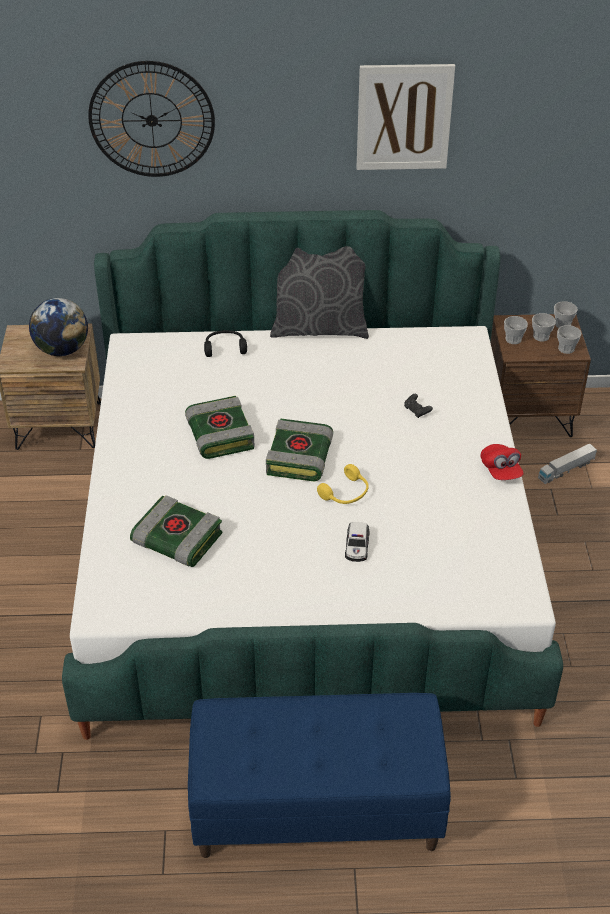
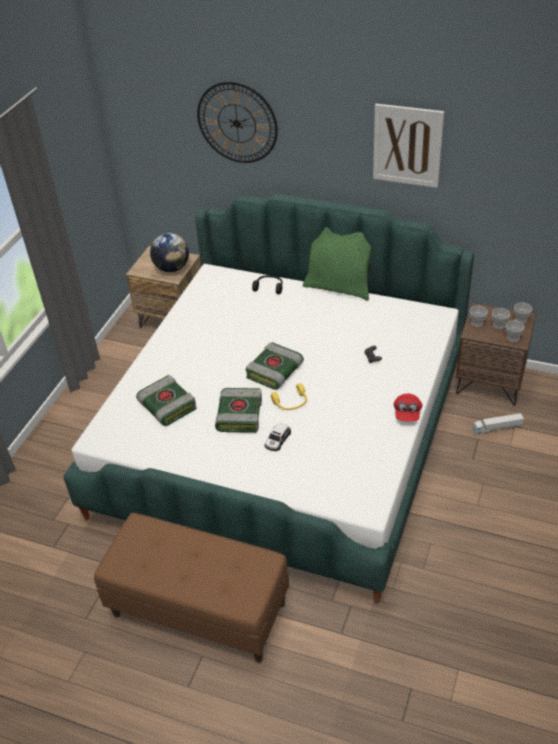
camera: 25 degrees right, 0 degrees up
book [185,396,255,459] -> book moved to [215,388,262,433]
blue bench [188,693,451,858] -> brown bench [94,513,289,663]
grey pillow [270,246,369,339] -> green pillow [303,227,371,301]

